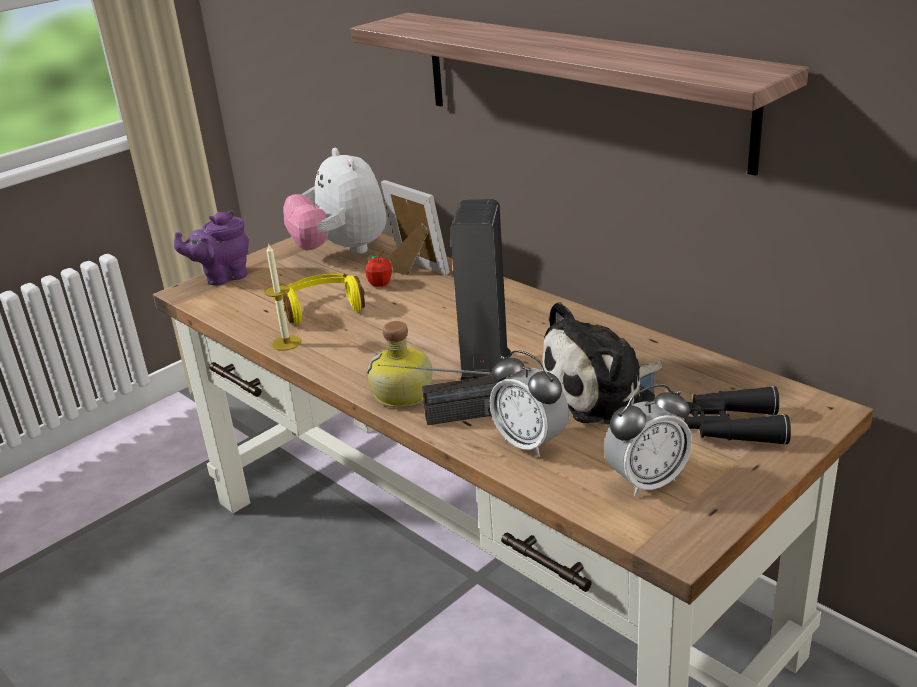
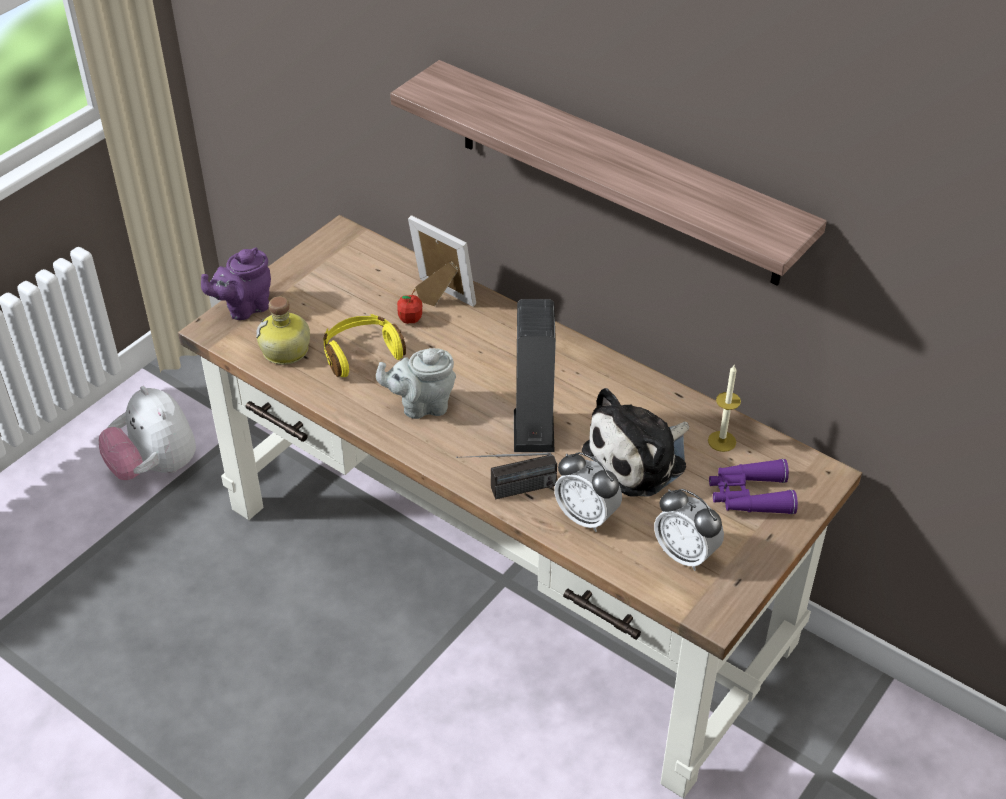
camera: 10 degrees left, 15 degrees up
candle [264,243,301,351] -> candle moved to [708,365,741,452]
plush toy [284,148,387,254] -> plush toy moved to [99,386,196,480]
bottle [367,321,433,408] -> bottle moved to [256,296,310,365]
alarm clock [604,384,692,497] -> alarm clock turned 75 degrees clockwise [654,489,724,571]
black binoculars [684,386,791,445] -> purple binoculars [709,459,798,514]
none -> grey teapot [376,348,456,419]

